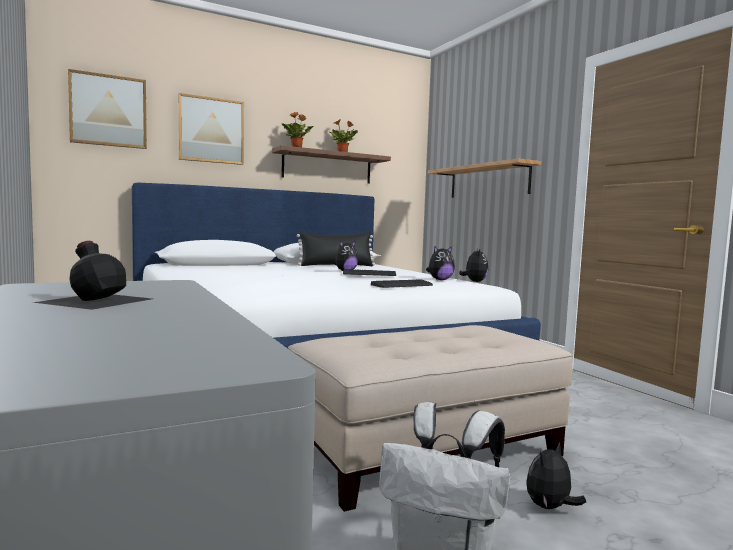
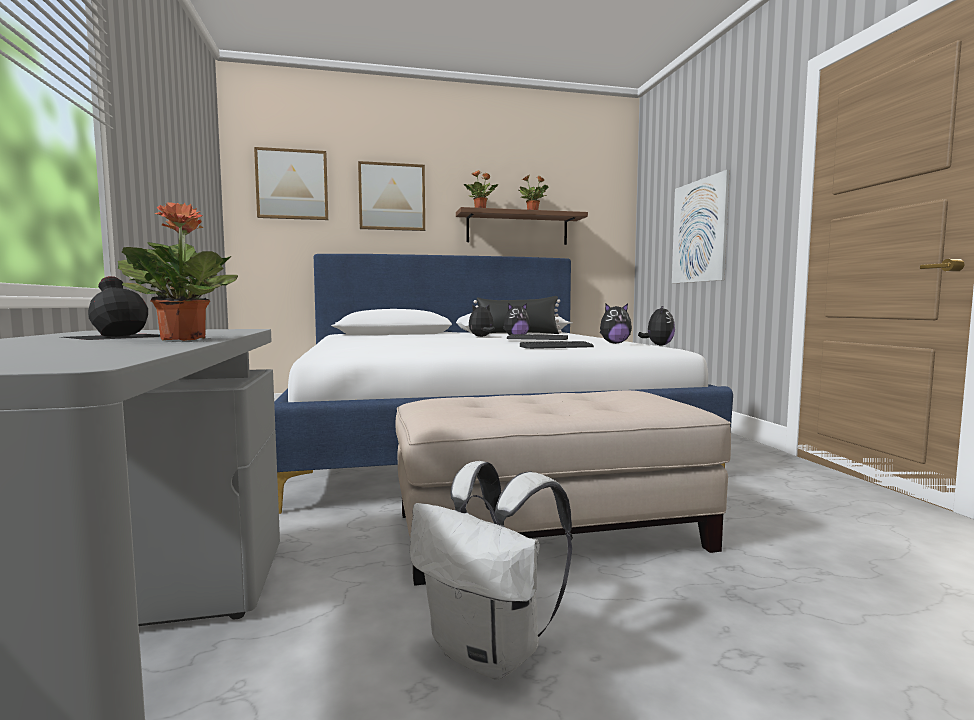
camera: 15 degrees right, 0 degrees up
shelf [428,158,541,198] -> picture [672,170,730,284]
plush toy [526,442,586,509] -> plush toy moved to [469,304,495,337]
none -> potted plant [118,202,238,341]

